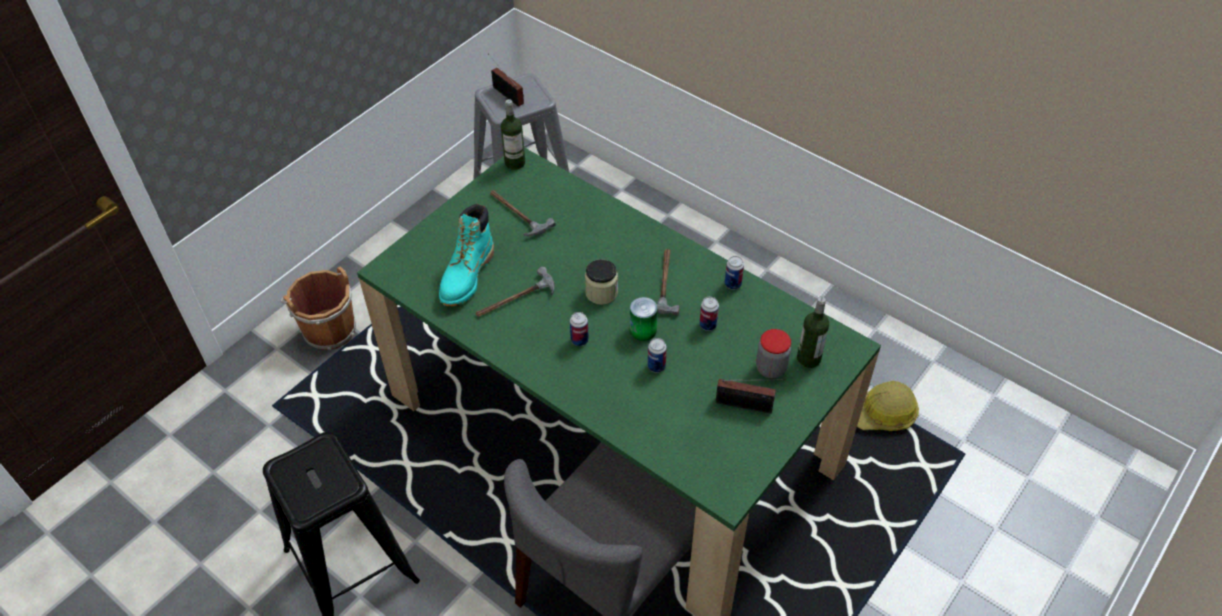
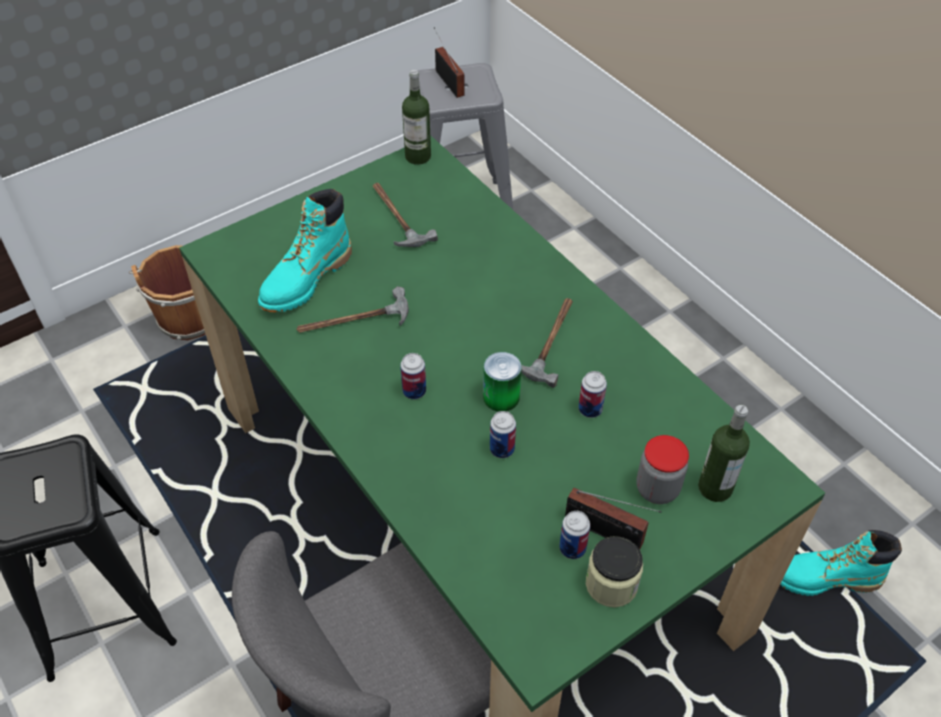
camera: 15 degrees right, 0 degrees up
jar [585,259,618,305] -> jar moved to [586,536,643,607]
can [725,256,744,290] -> can moved to [559,511,590,559]
hard hat [857,381,919,431] -> turquoise boot [780,530,902,596]

